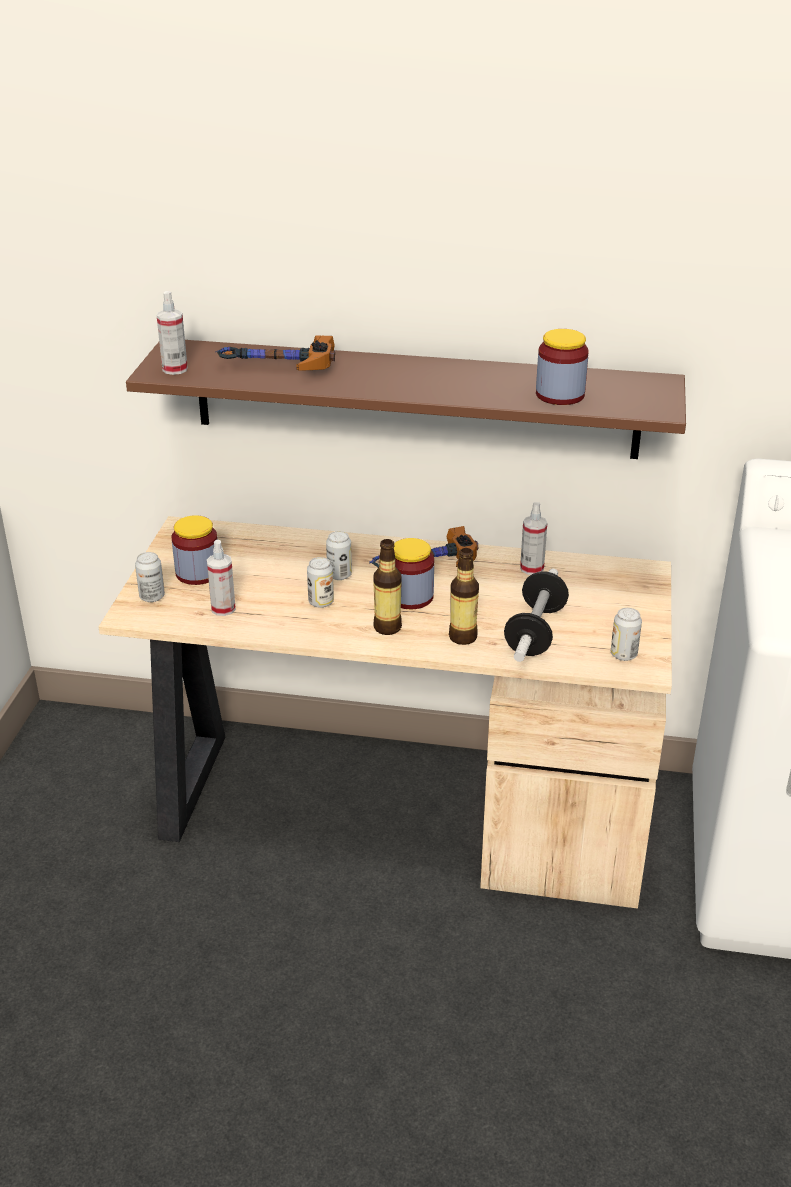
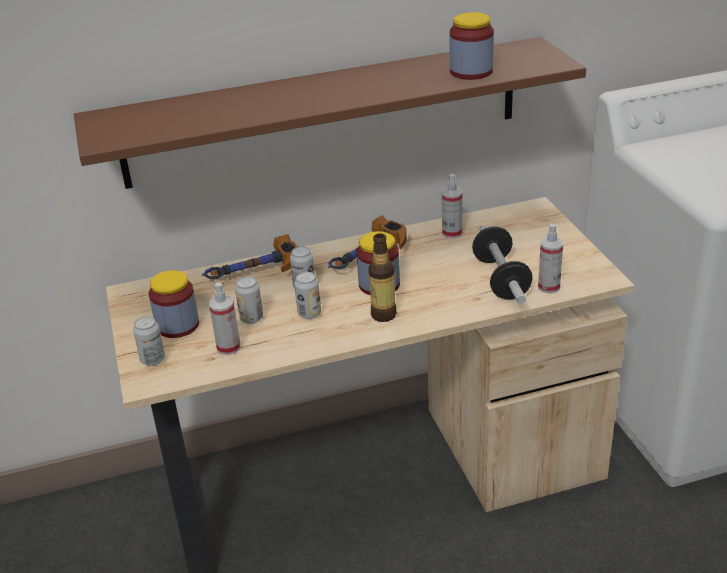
camera: 25 degrees left, 0 degrees up
spray bottle [156,291,188,375] -> spray bottle moved to [538,223,563,293]
hammer [216,335,335,371] -> hammer moved to [201,234,300,279]
bottle [449,548,479,645] -> none
can [611,608,642,661] -> can moved to [235,277,263,324]

